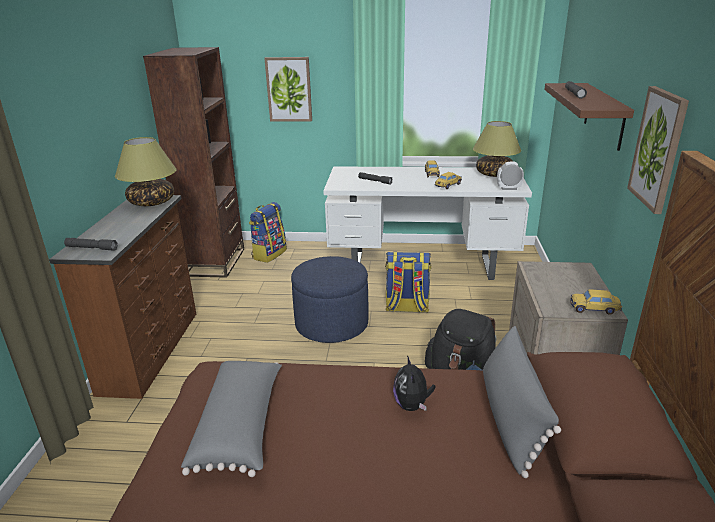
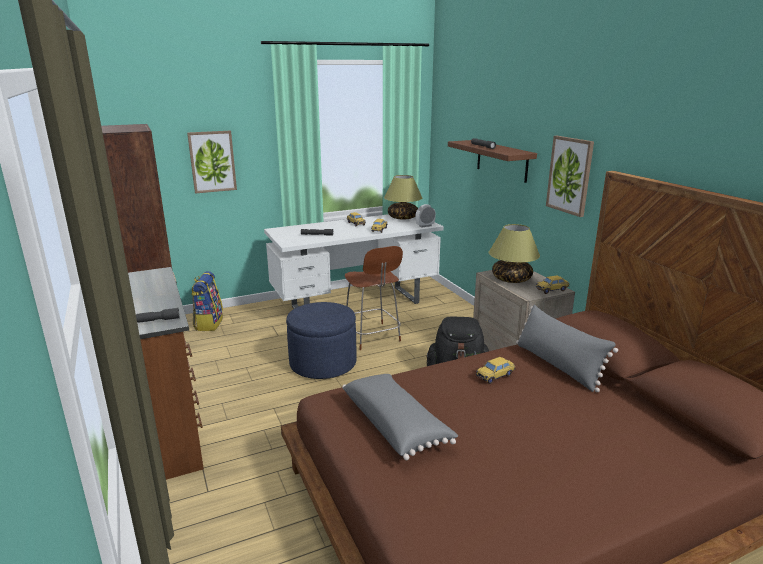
camera: 30 degrees left, 5 degrees down
table lamp [115,137,177,206] -> table lamp moved to [489,224,540,283]
backpack [385,252,431,312] -> brown chair [345,246,403,350]
plush toy [393,355,436,411] -> toy car [476,357,515,384]

